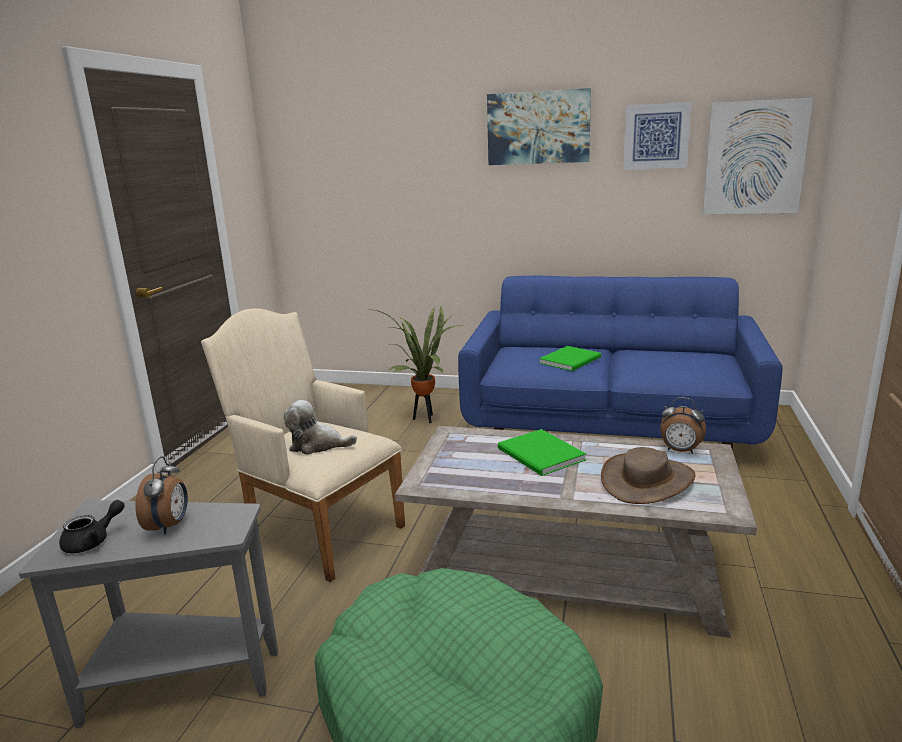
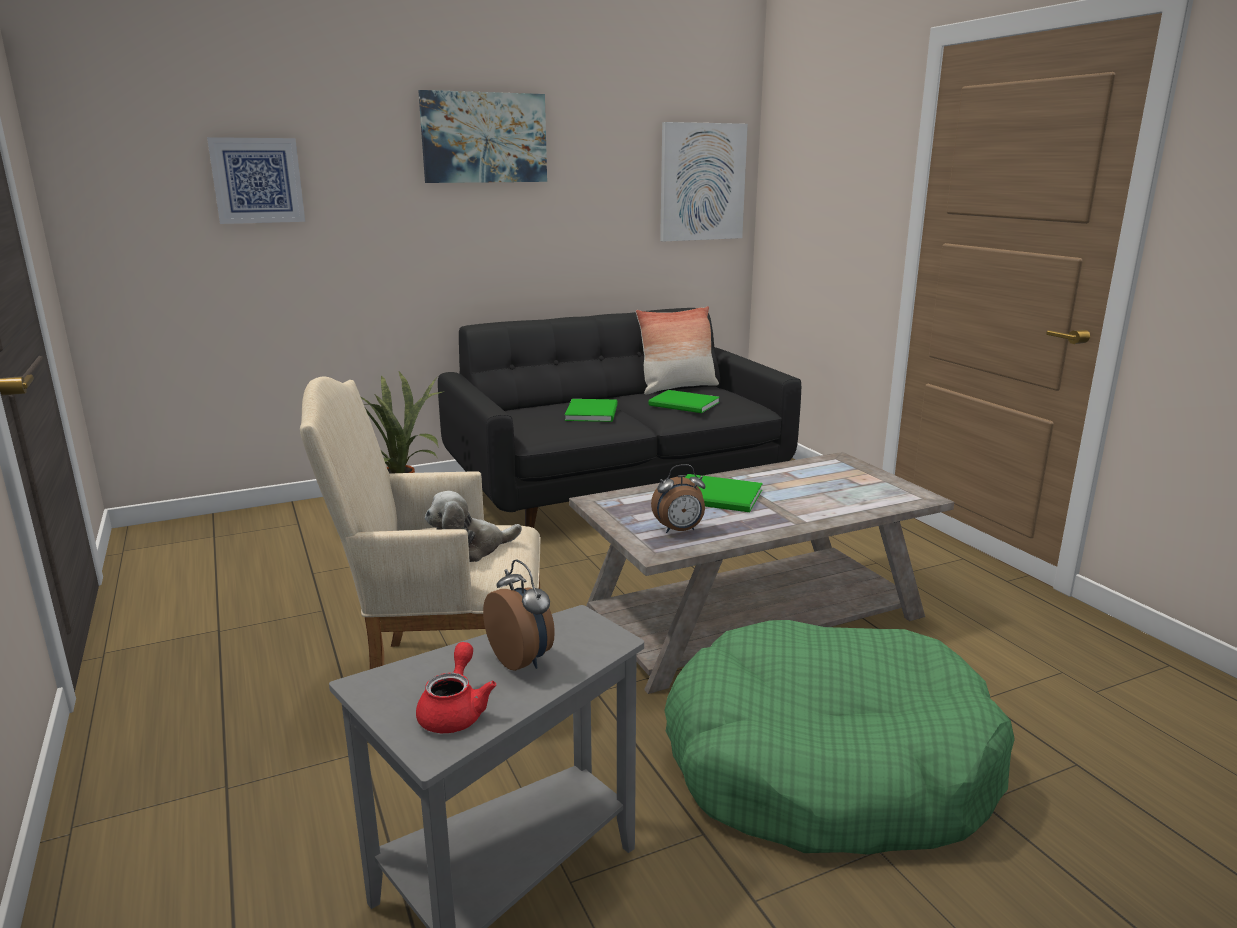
camera: 40 degrees left, 0 degrees up
black teapot [59,500,125,553] -> red teapot [416,642,496,733]
blue sofa [458,276,782,451] -> black sofa [438,308,801,528]
brown hat [601,447,695,504] -> none
picture [624,102,692,170] -> picture moved to [207,137,305,224]
alarm clock [660,397,706,454] -> alarm clock moved to [651,464,706,533]
none -> pillow [636,306,719,395]
none -> green book [648,390,720,413]

